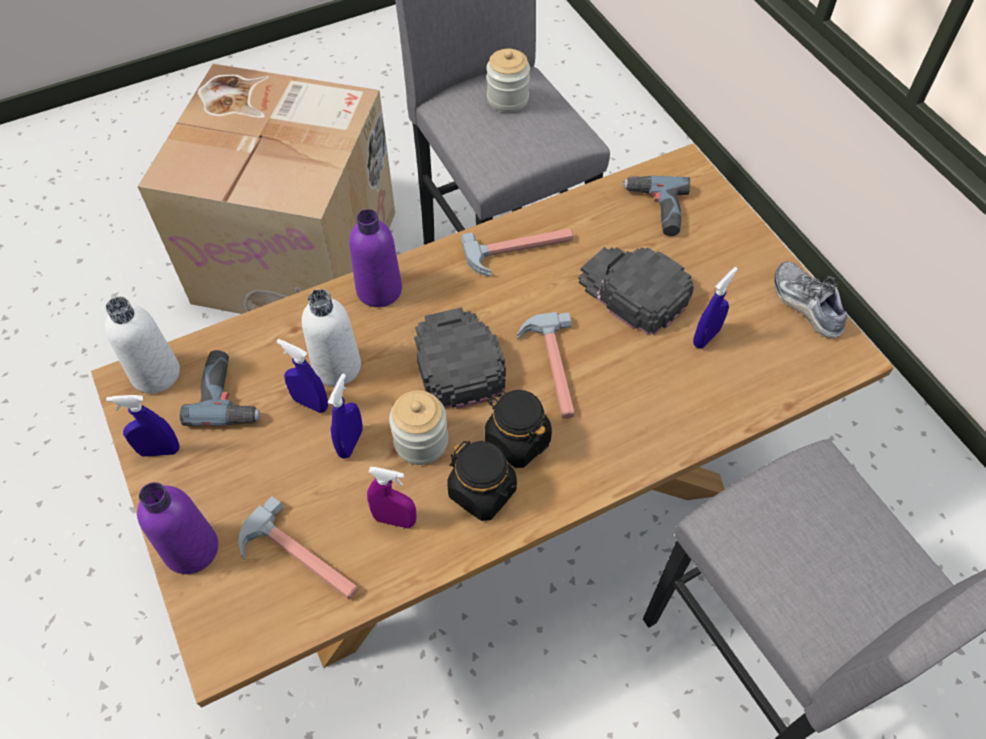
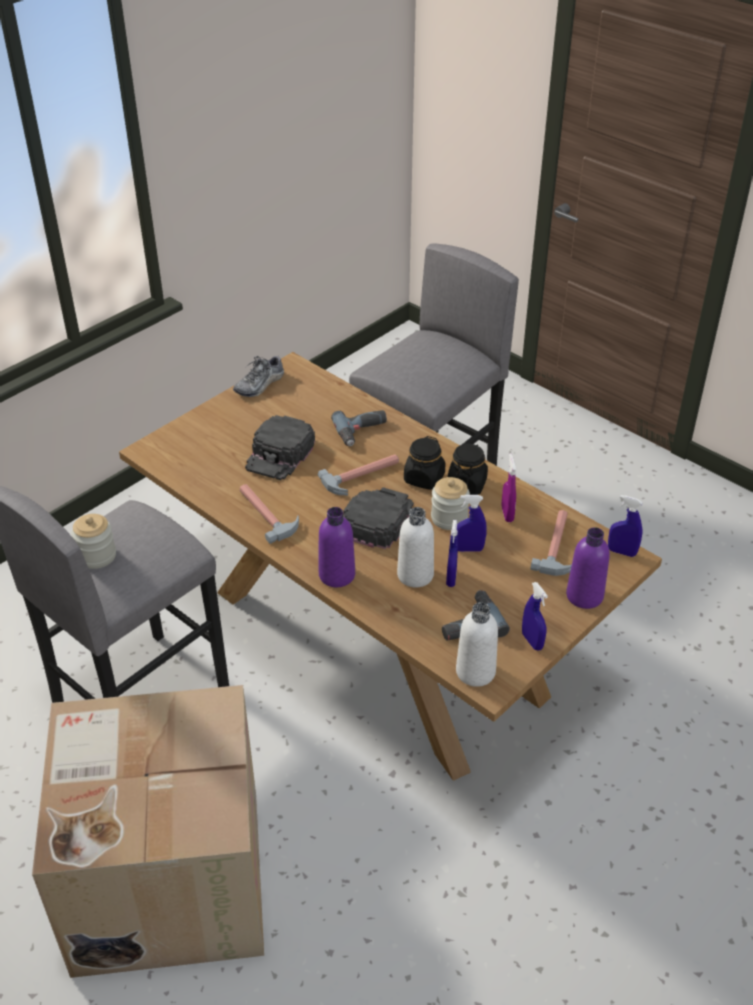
camera: 110 degrees left, 15 degrees down
black cap [414,307,506,409] -> black cap turned 150 degrees clockwise [343,487,414,549]
power drill [623,176,690,236] -> power drill moved to [331,410,387,446]
blue spray bottle [693,267,738,348] -> blue spray bottle moved to [608,495,643,557]

